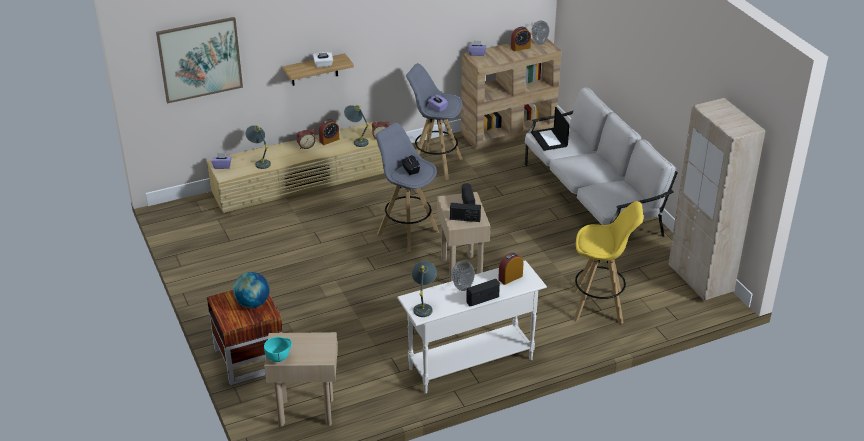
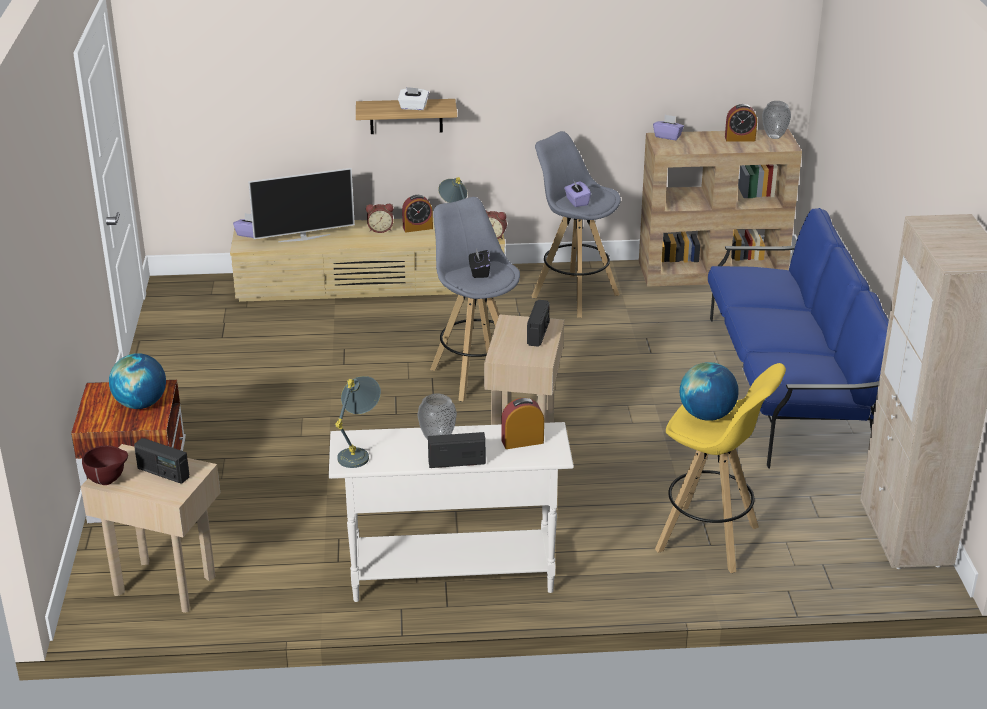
camera: 20 degrees right, 5 degrees down
picture [156,17,243,104] -> none
grey table lamp [245,125,271,169] -> television [248,168,355,242]
turquoise bowl [264,337,292,362] -> brown bowl [82,445,128,485]
radio [450,203,481,222] -> radio moved to [134,438,189,484]
white sofa [525,87,678,237] -> blue sofa [708,208,889,469]
laptop [531,107,570,151] -> none
none -> globe [680,362,739,421]

